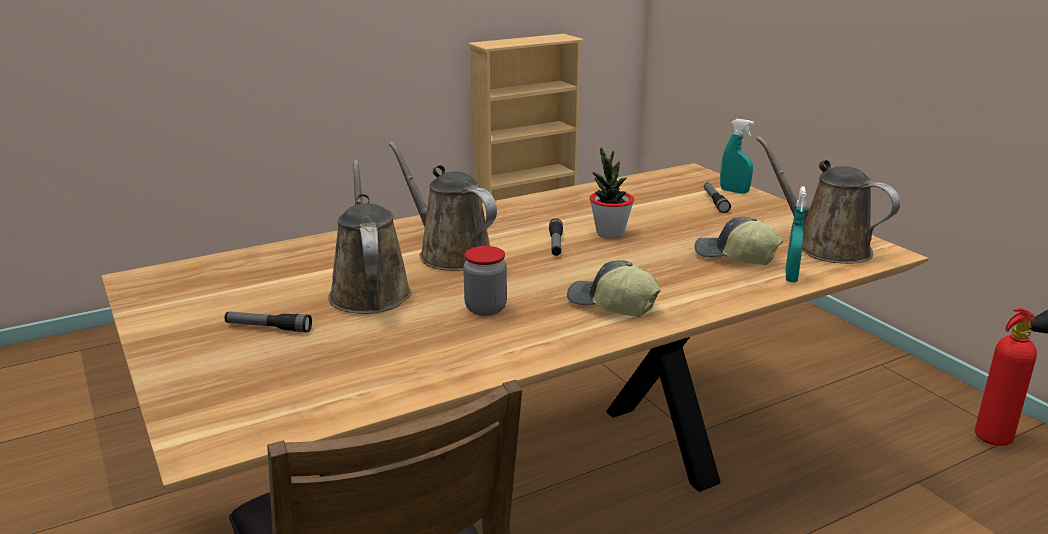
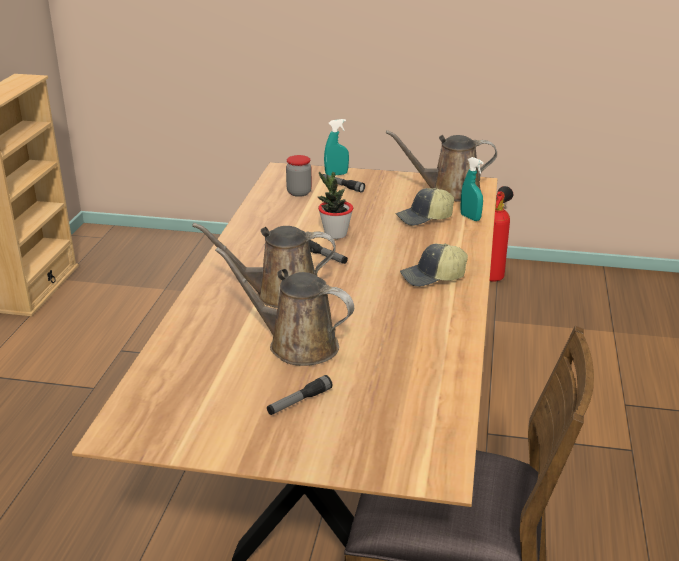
camera: 50 degrees left, 5 degrees up
jar [463,246,507,316] -> jar moved to [286,155,312,197]

